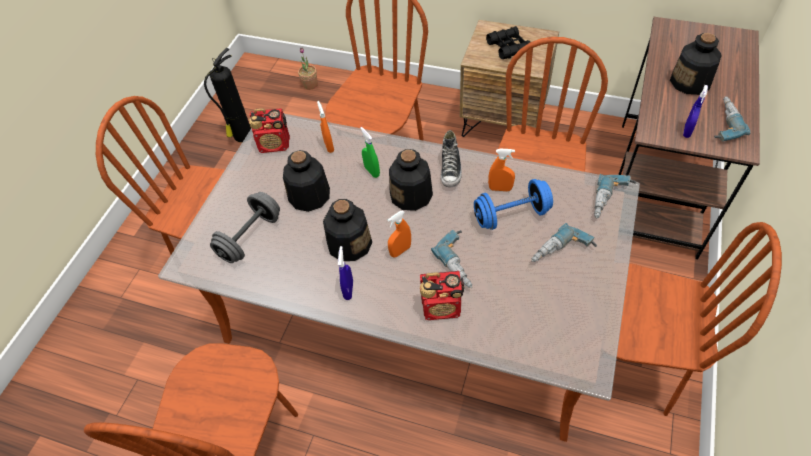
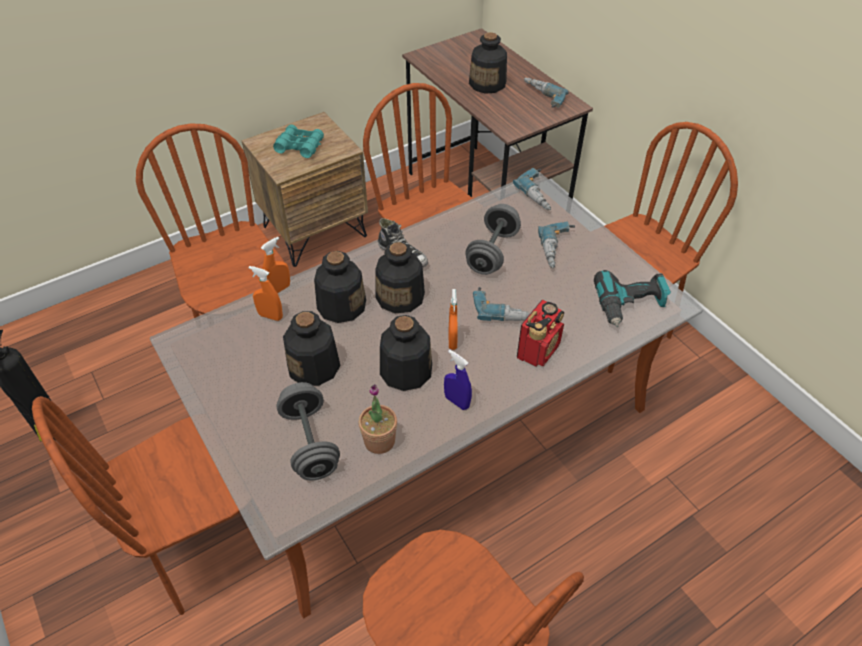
camera: 55 degrees left, 5 degrees down
radio [249,108,290,153] -> none
potted plant [298,48,318,90] -> potted plant moved to [359,384,397,454]
green spray bottle [360,127,380,178] -> bottle [314,251,366,323]
blue dumbbell [474,179,553,230] -> grey dumbbell [465,204,521,275]
black binoculars [486,26,530,59] -> turquoise binoculars [273,124,324,158]
orange spray bottle [488,149,515,191] -> orange spray bottle moved to [261,237,290,293]
blue spray bottle [683,85,708,138] -> none
none -> power drill [594,270,671,328]

